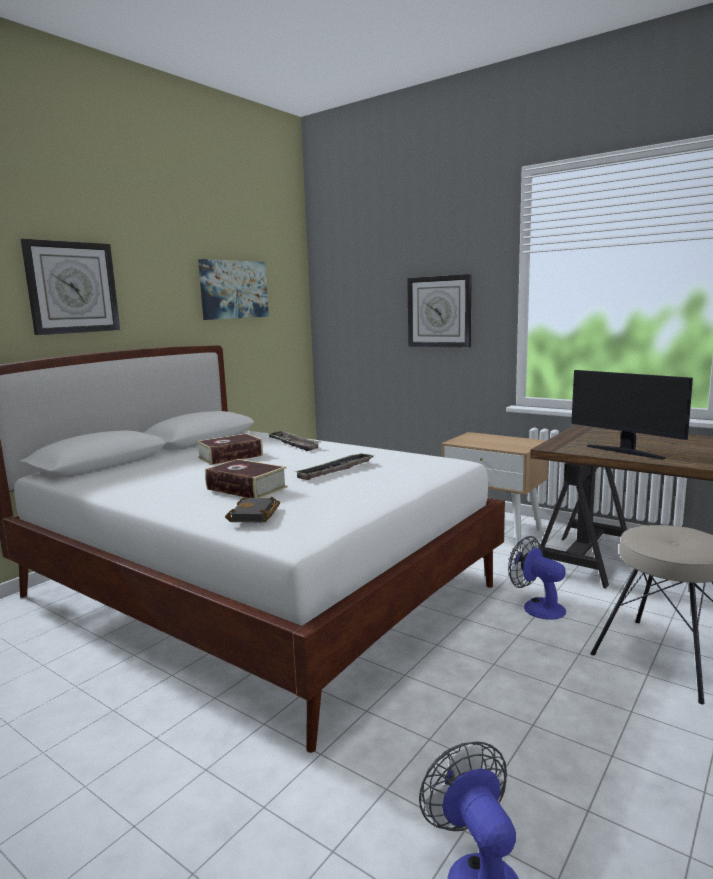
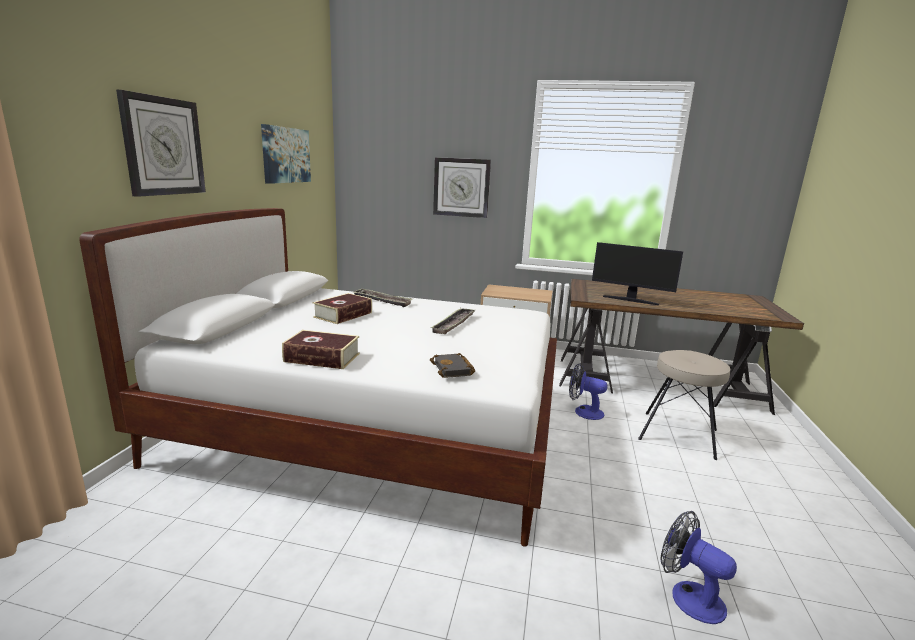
camera: 25 degrees left, 5 degrees up
book [205,459,288,498] -> book moved to [282,330,360,369]

